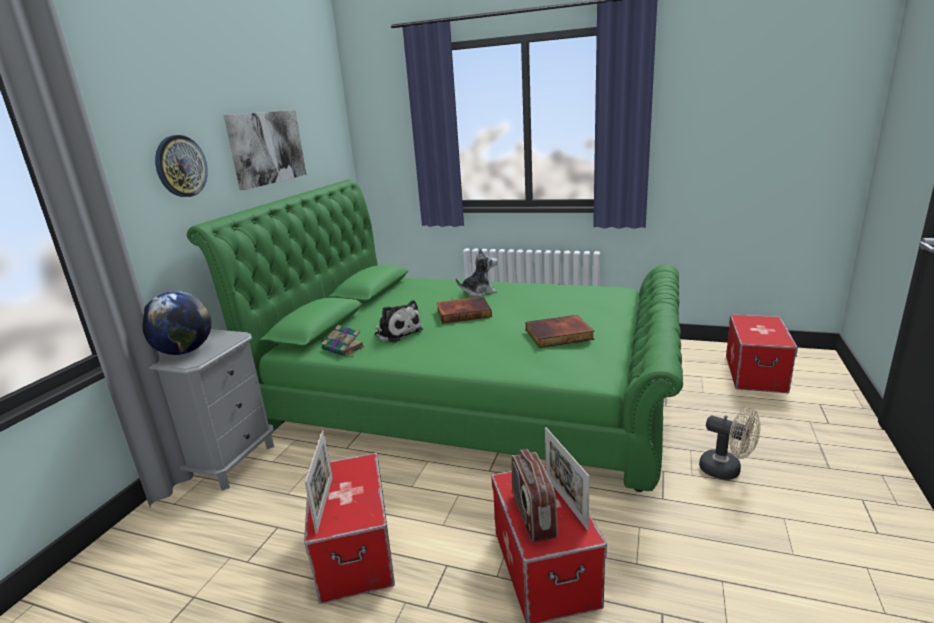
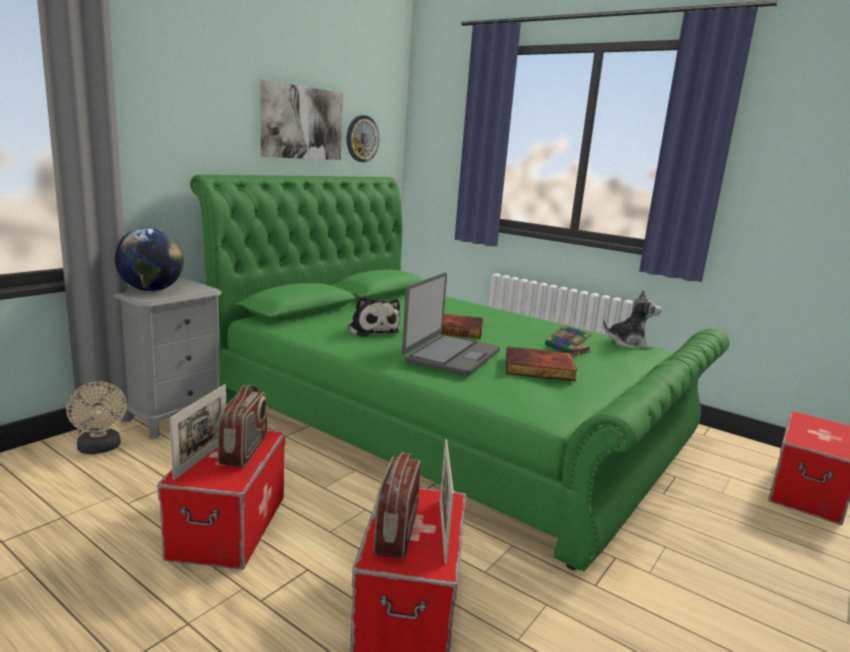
camera: 15 degrees right, 5 degrees down
wall clock [155,135,208,197] -> wall clock moved to [347,115,379,162]
book [322,325,365,356] -> book moved to [545,325,591,356]
plush toy [456,248,497,297] -> plush toy moved to [603,290,662,349]
beige fan [699,408,761,480] -> beige fan moved to [66,382,127,454]
none -> radio [217,385,267,467]
none -> laptop [402,272,500,376]

